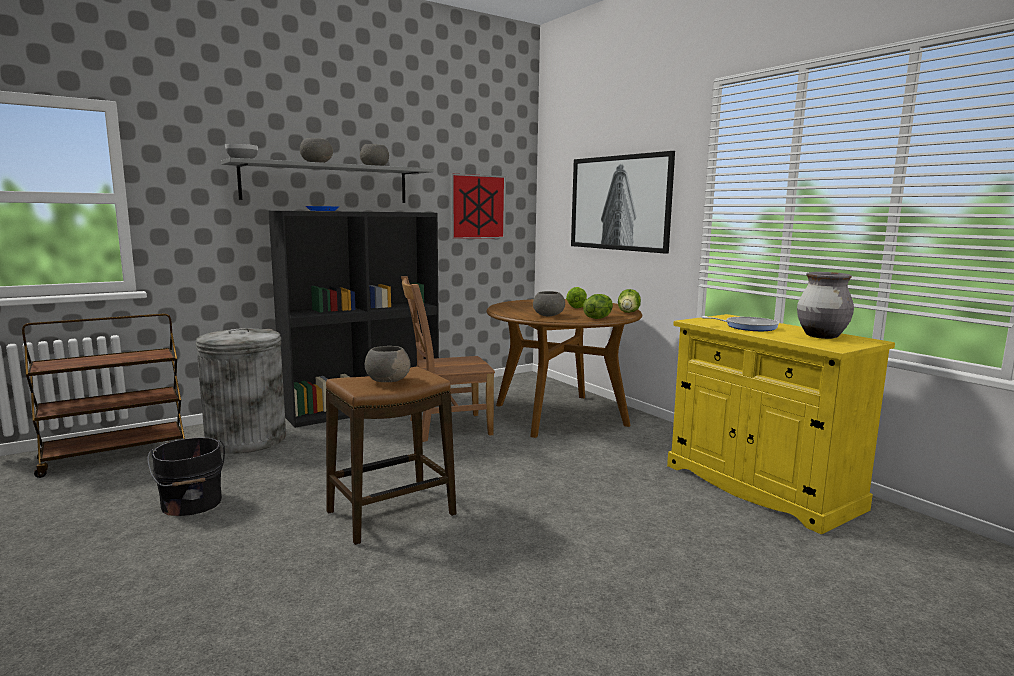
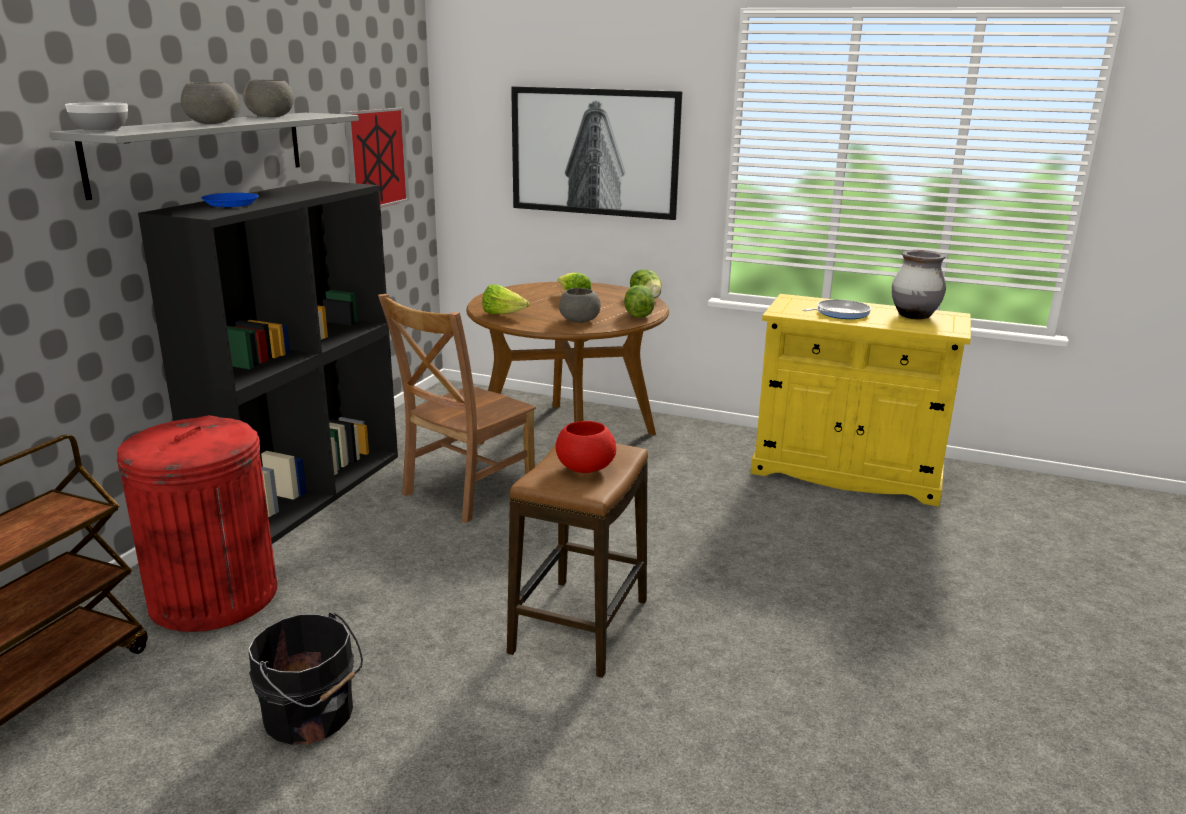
camera: 35 degrees left, 10 degrees up
grey trash can [196,328,286,454] -> red trash can [117,415,277,632]
grey bowl [365,346,411,382] -> red bowl [556,421,616,473]
none -> lettuce [482,284,530,314]

